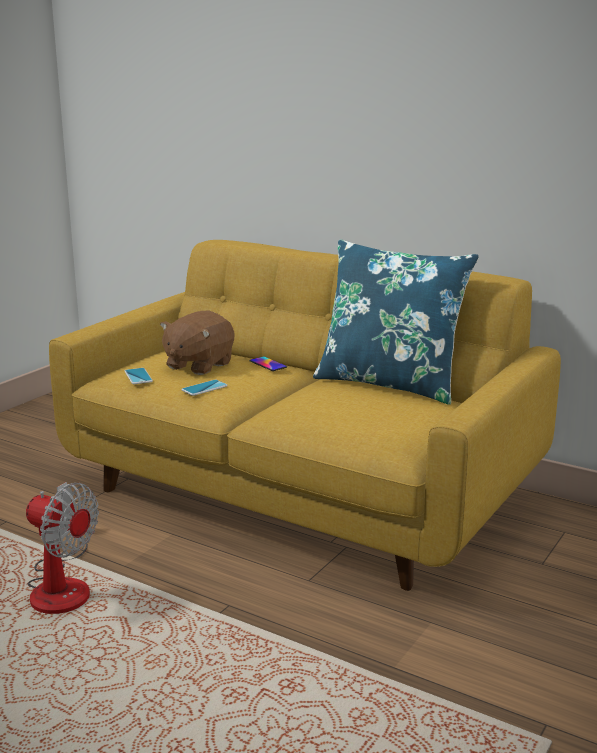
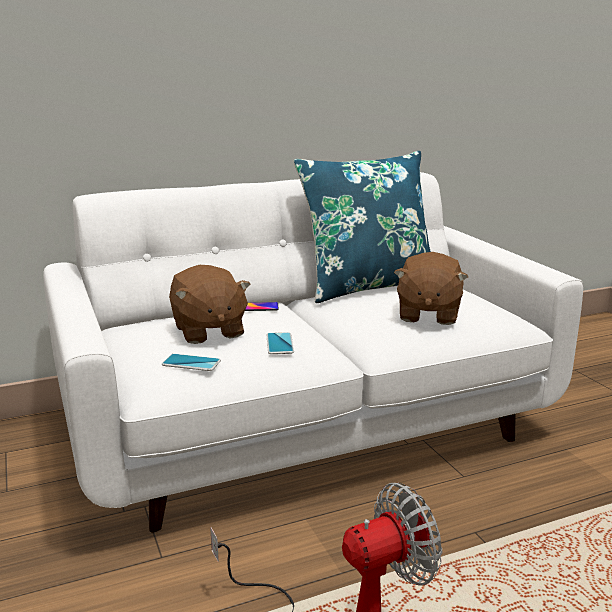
camera: 55 degrees left, 0 degrees up
yellow sofa [49,240,561,591] -> white sofa [43,172,583,533]
none -> brown plush toy [394,252,468,325]

